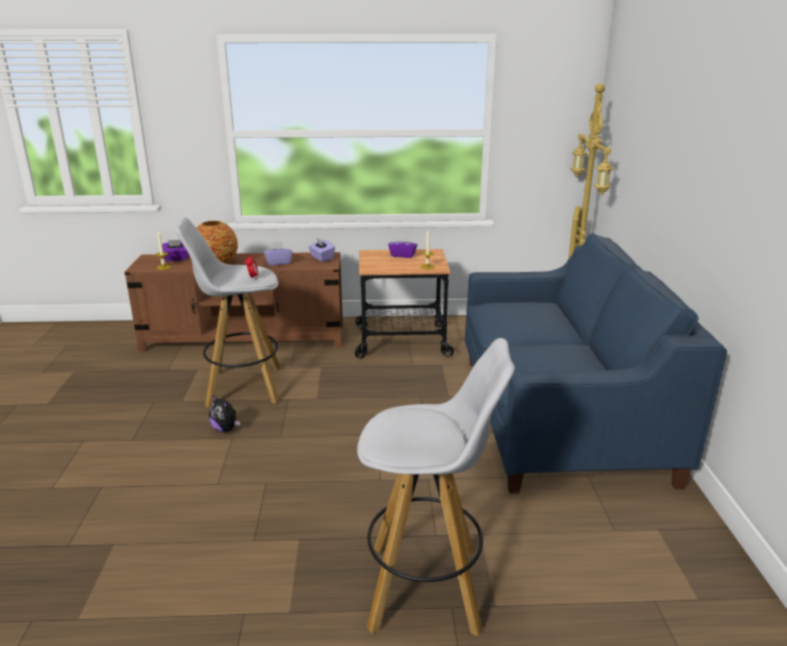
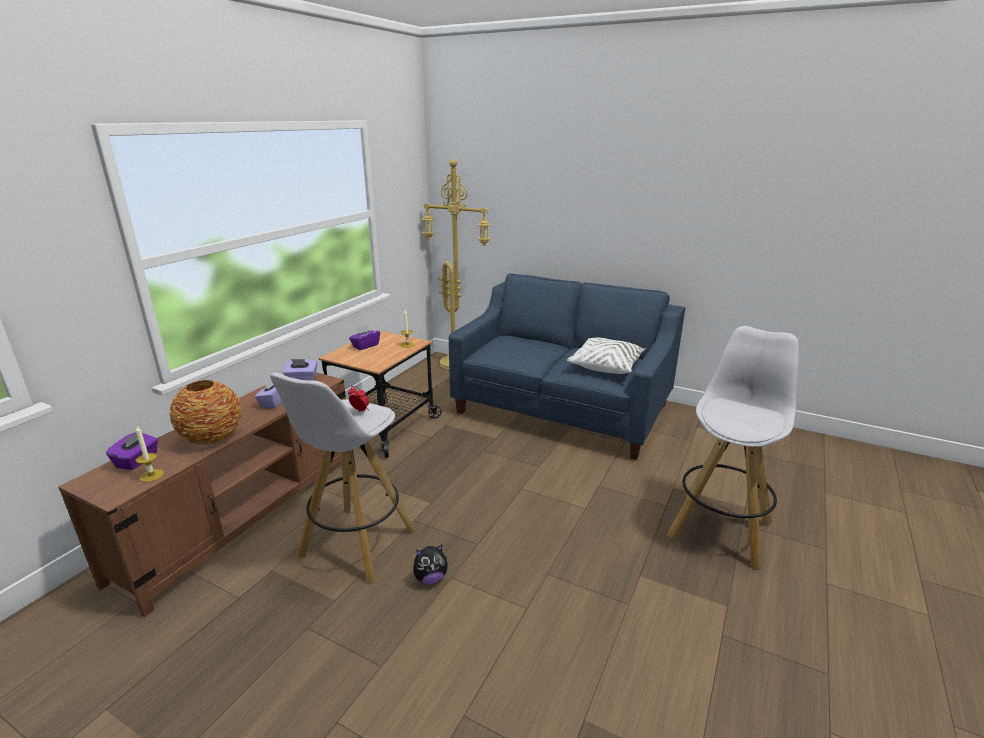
camera: 60 degrees left, 0 degrees up
none -> white pillow [567,338,646,374]

